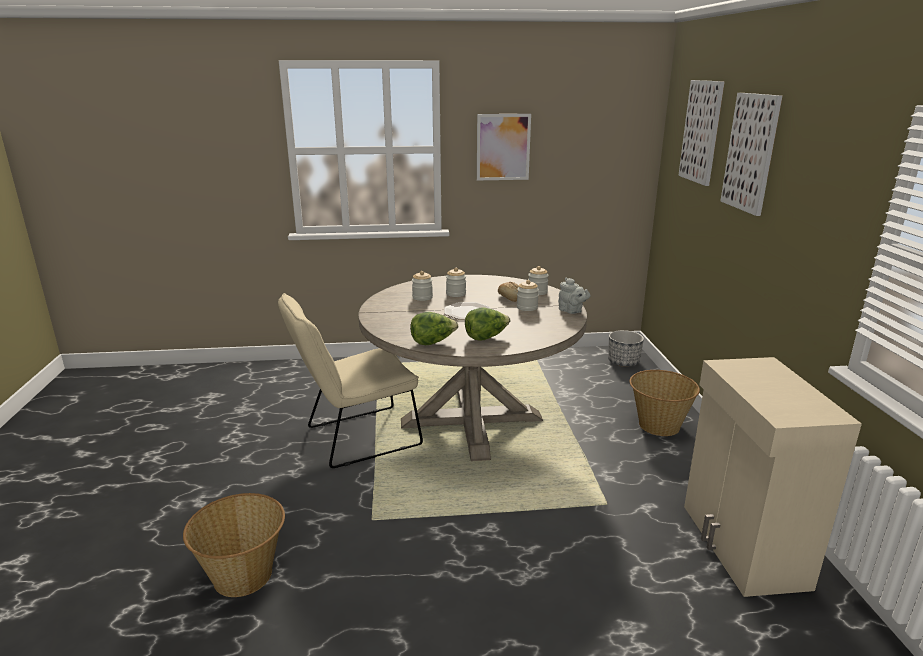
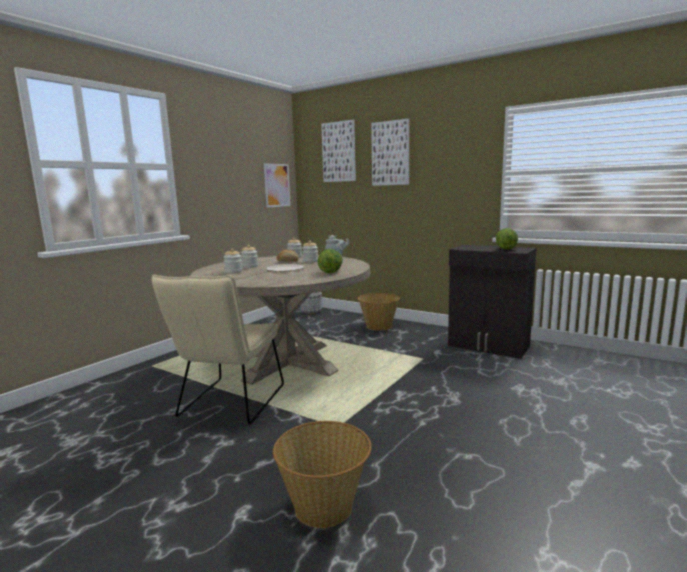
camera: 50 degrees left, 10 degrees down
lettuce [410,312,458,345] -> lettuce moved to [496,228,518,250]
picture [477,114,531,180] -> picture moved to [264,163,291,208]
beige cabinet [684,357,862,597] -> black cabinet [448,245,536,359]

